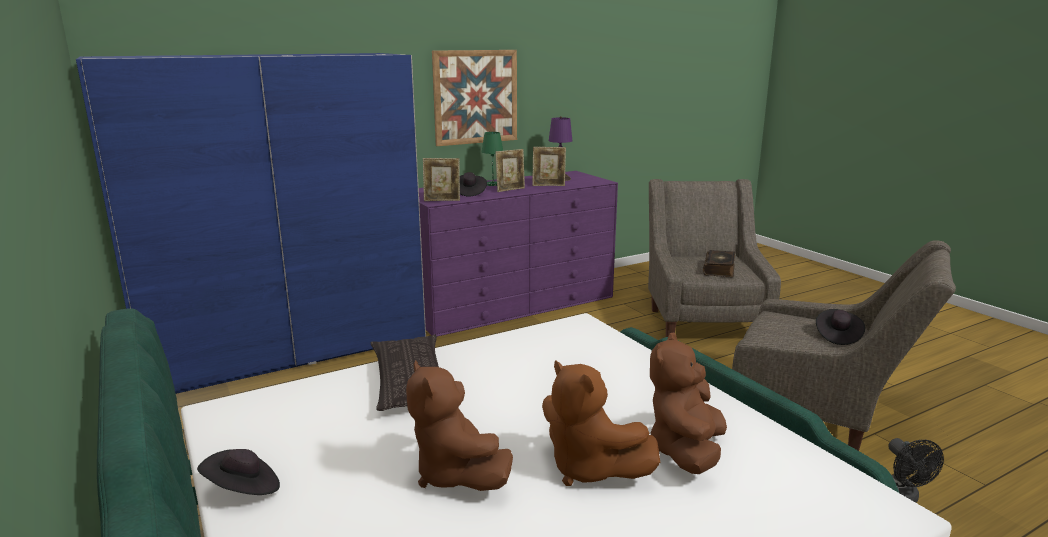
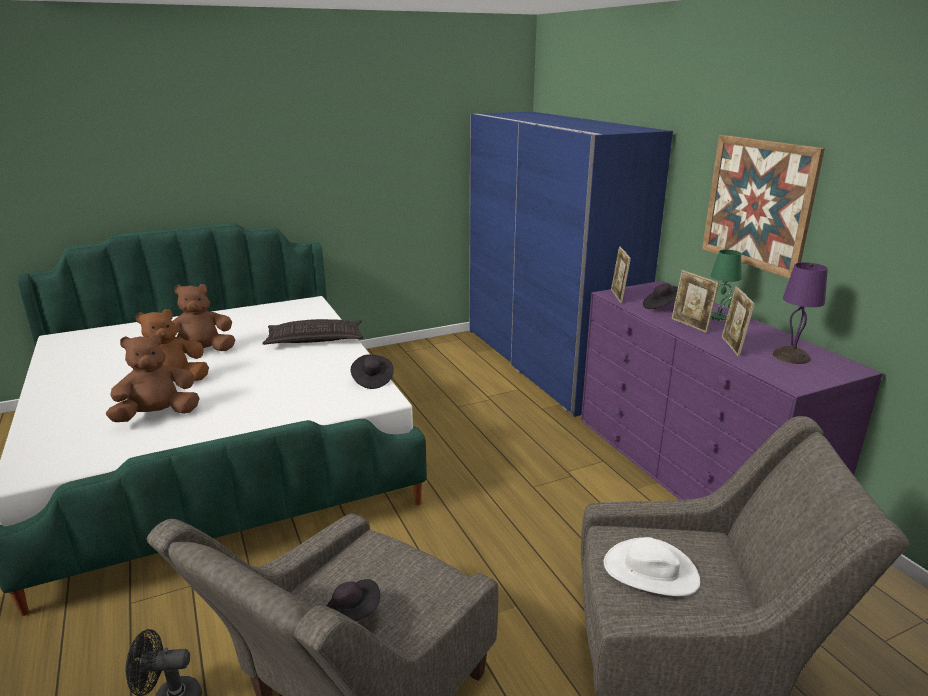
camera: 95 degrees right, 5 degrees up
black hat [197,449,280,495] -> black hat moved to [351,354,394,389]
brown plush toy [650,333,727,474] -> brown plush toy turned 60 degrees counterclockwise [106,334,200,422]
book [703,250,735,277] -> white hat [603,537,700,596]

